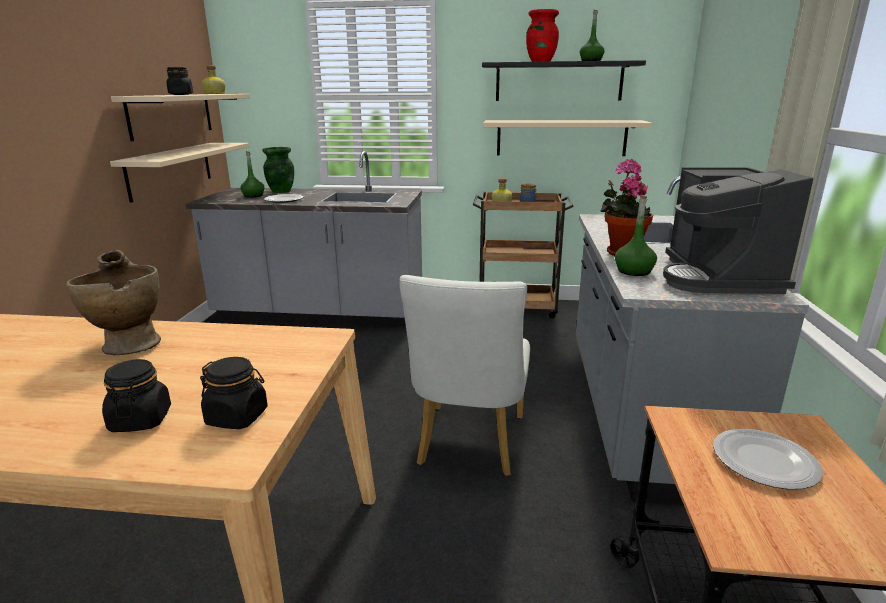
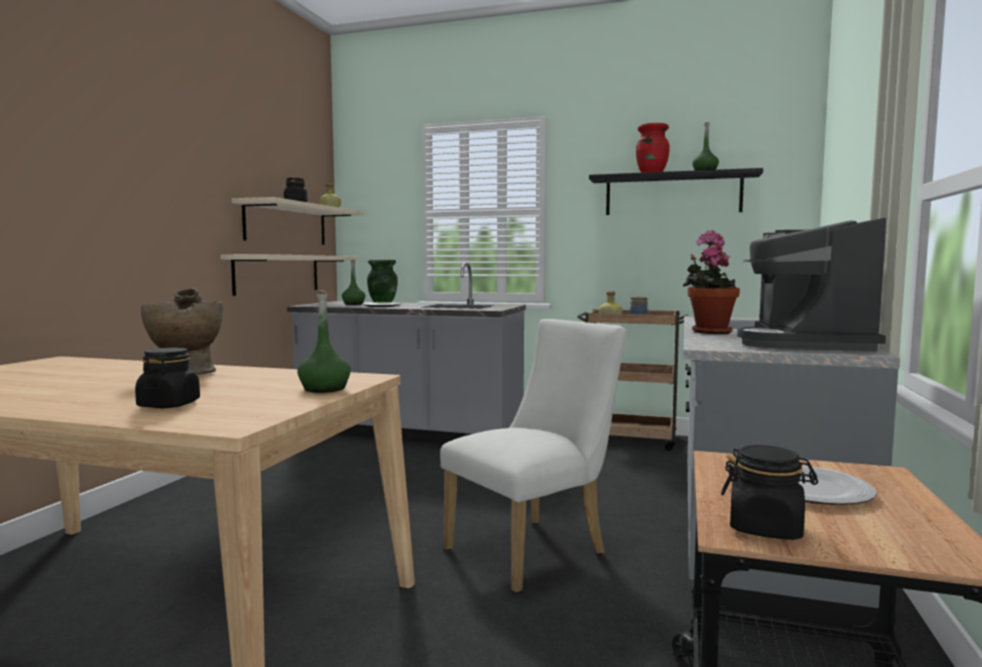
camera: 10 degrees right, 15 degrees down
black jar [200,357,268,429] -> black jar moved to [721,445,818,540]
white chair [400,275,530,476] -> white chair turned 150 degrees counterclockwise [440,319,627,593]
beige shelf [483,120,652,156] -> none
green bottle [615,195,657,276] -> green bottle moved to [297,290,351,393]

